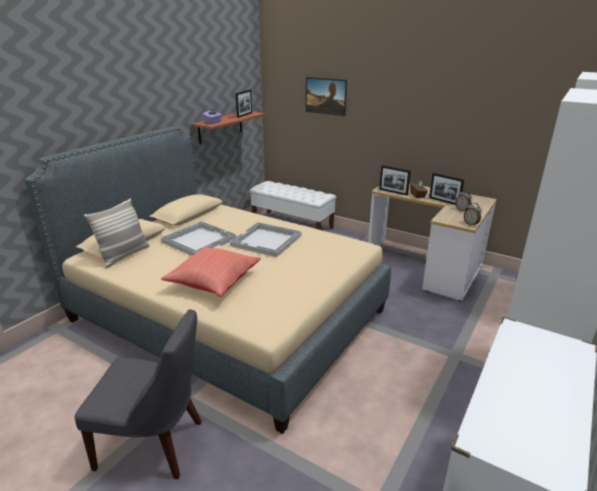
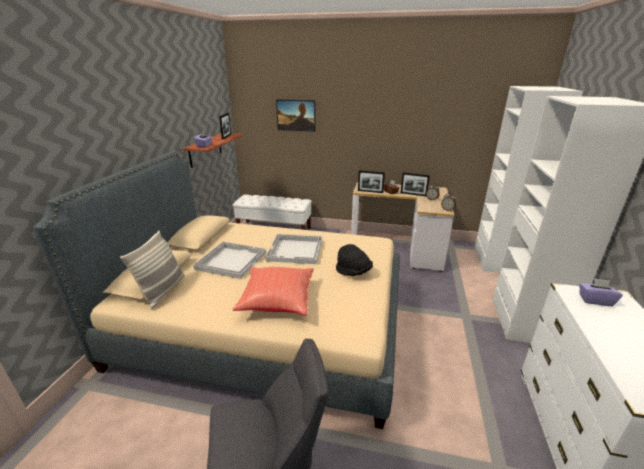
camera: 20 degrees left, 0 degrees up
none -> black hat [336,244,373,276]
none -> purple tissue box [579,278,623,306]

